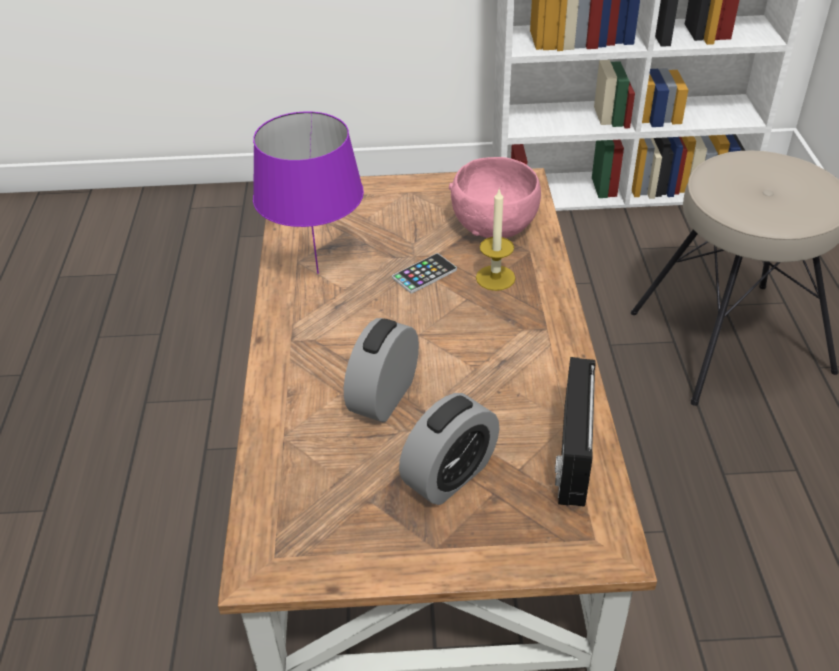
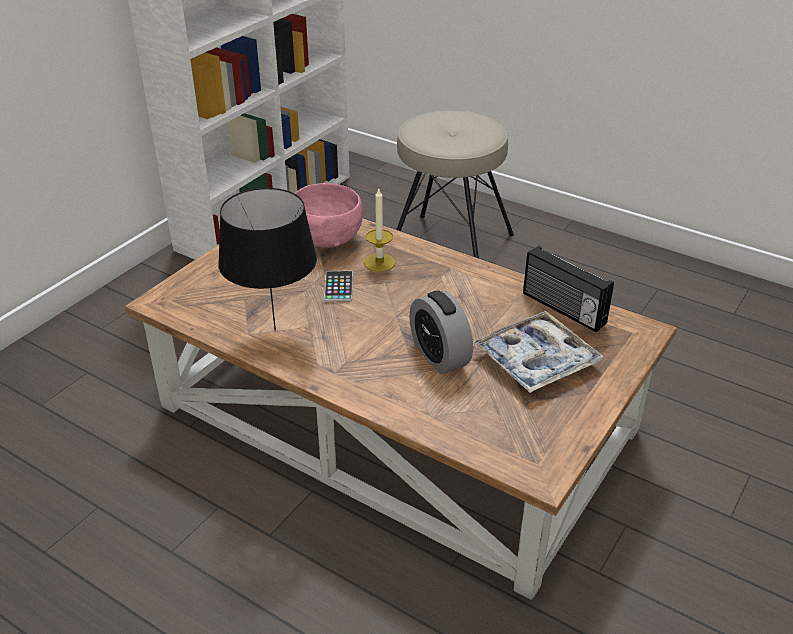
camera: 55 degrees left, 5 degrees down
purple table lamp [253,112,364,274] -> black table lamp [218,188,317,331]
alarm clock [399,393,499,505] -> tray [473,311,603,393]

